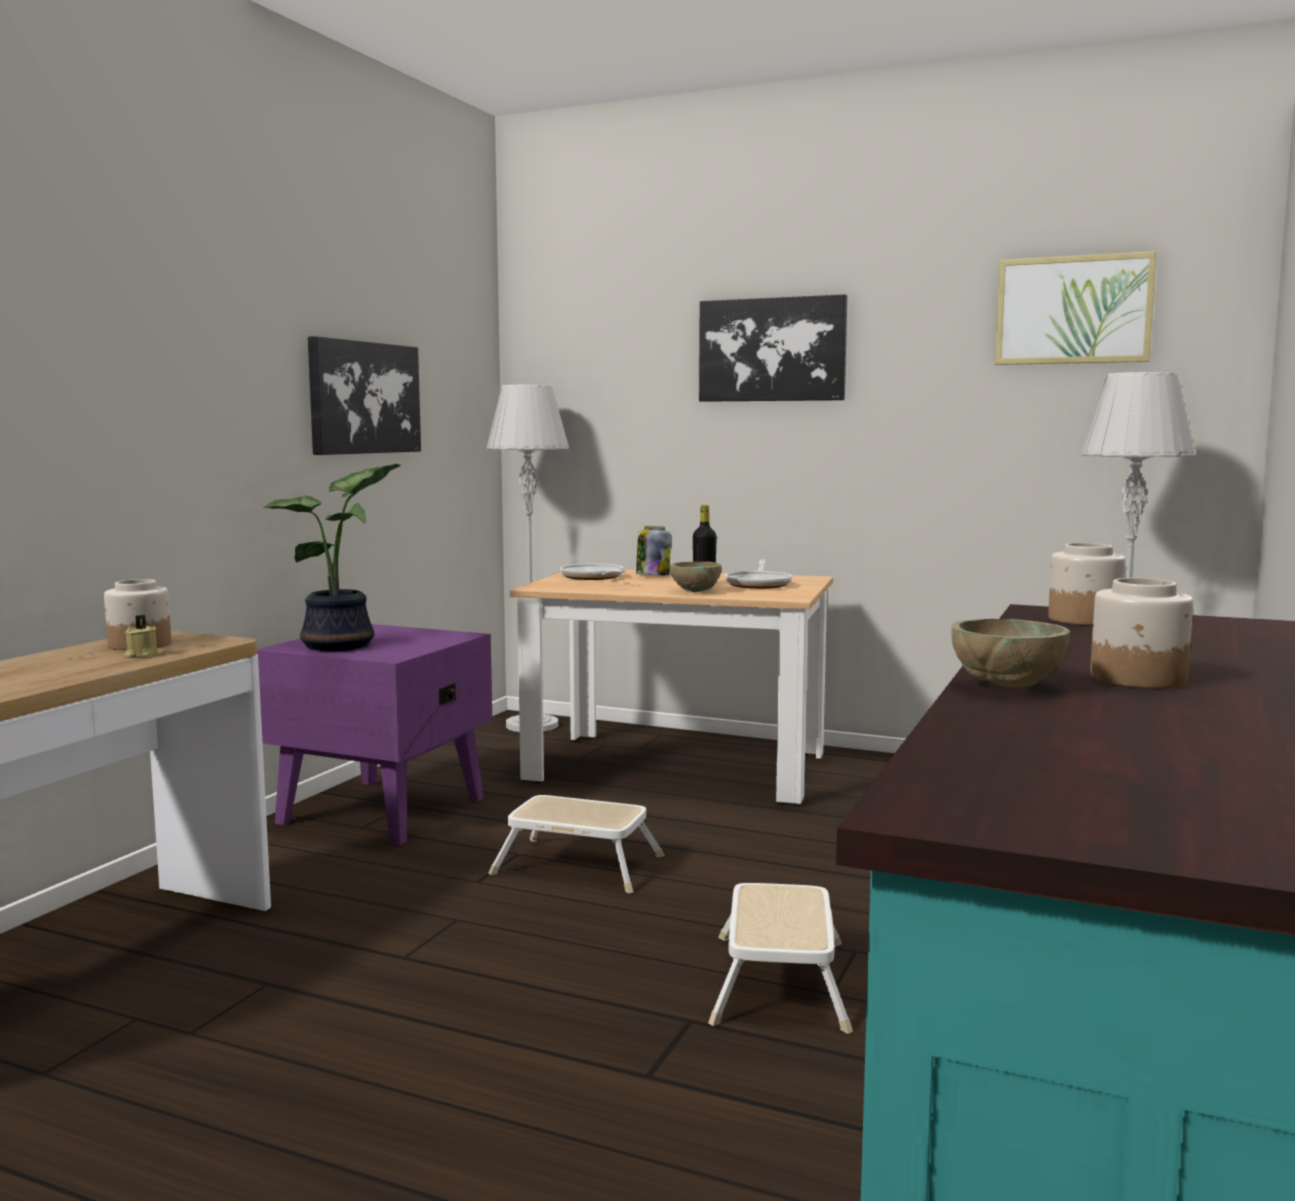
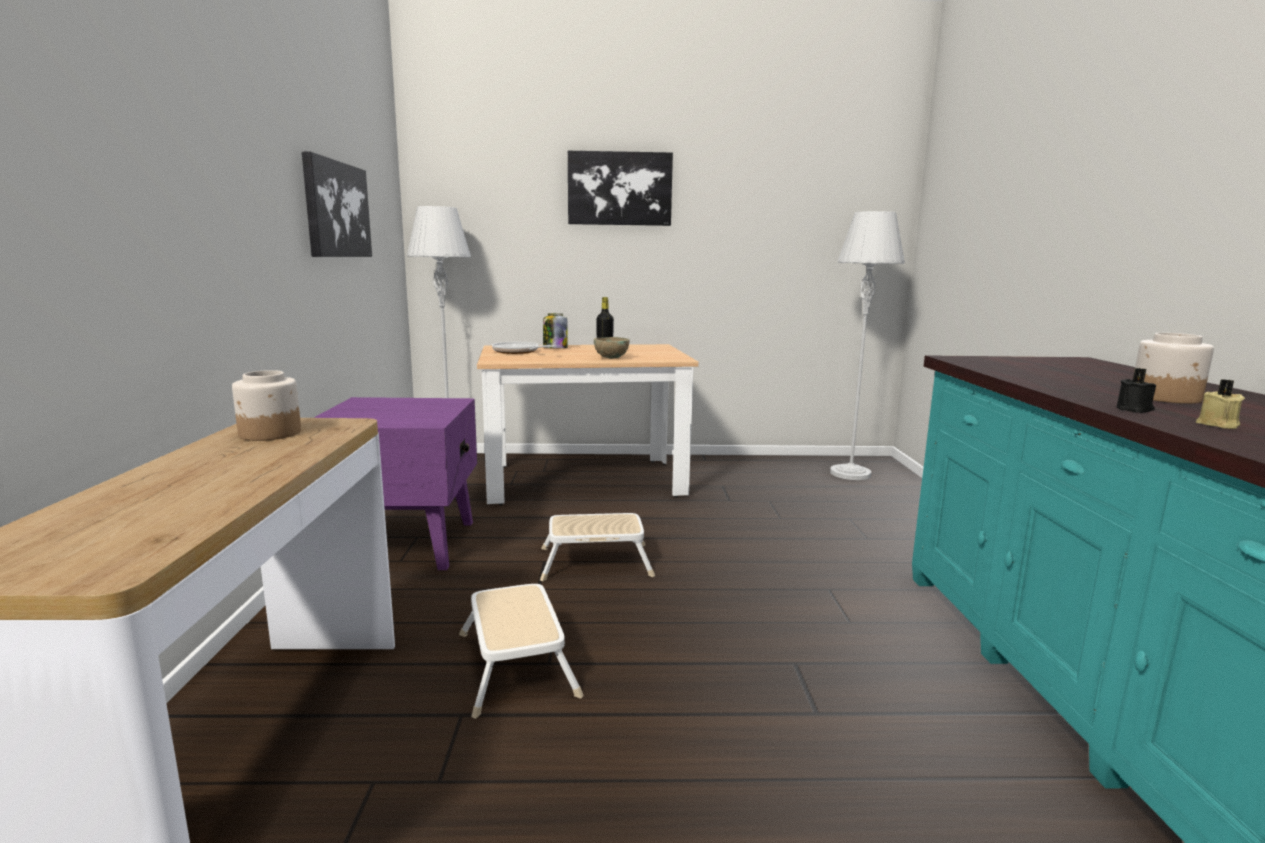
camera: 25 degrees left, 5 degrees up
beige candle [124,615,157,658] -> beige candle moved to [1196,379,1245,429]
potted plant [263,464,401,651] -> none
beige step ladder [708,883,853,1034] -> beige step ladder moved to [459,584,584,719]
frying pan [725,559,792,589] -> none
beige bowl [952,619,1070,687] -> black candle [1117,368,1156,413]
picture [995,251,1157,365] -> none
jar [1048,543,1126,625] -> none

